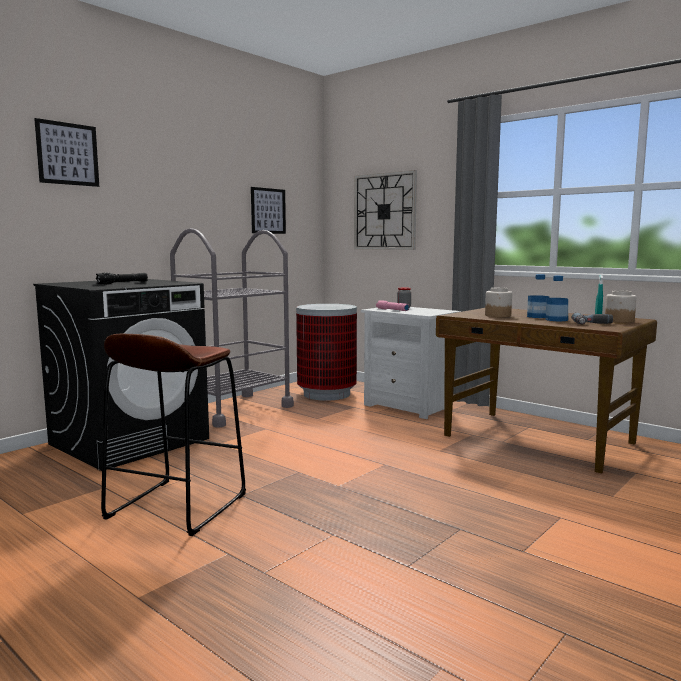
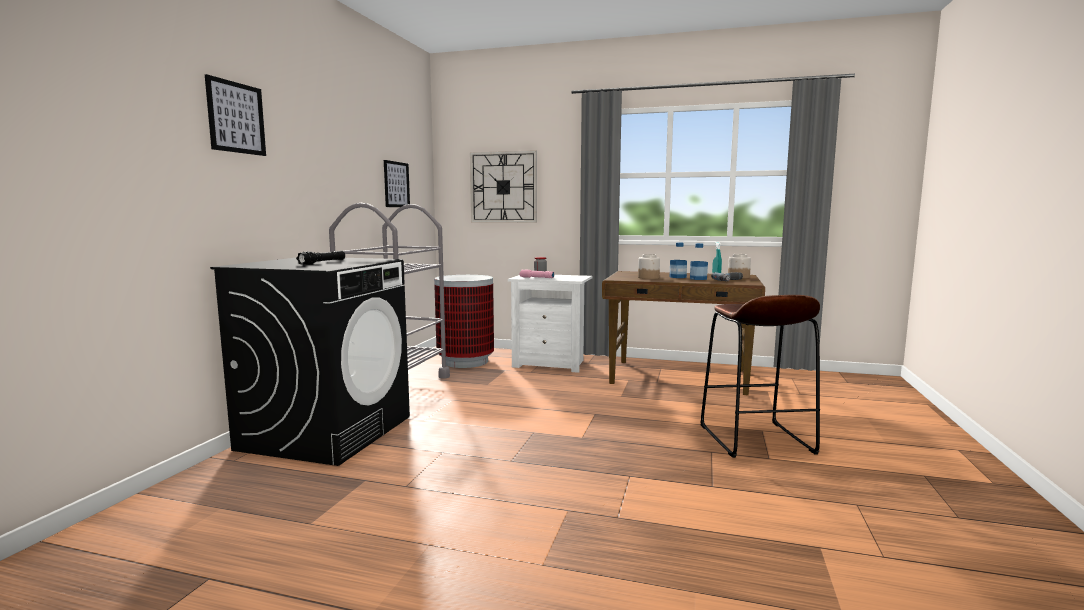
camera: 25 degrees left, 0 degrees up
brown stool [101,334,246,536] -> brown stool moved to [700,295,820,458]

